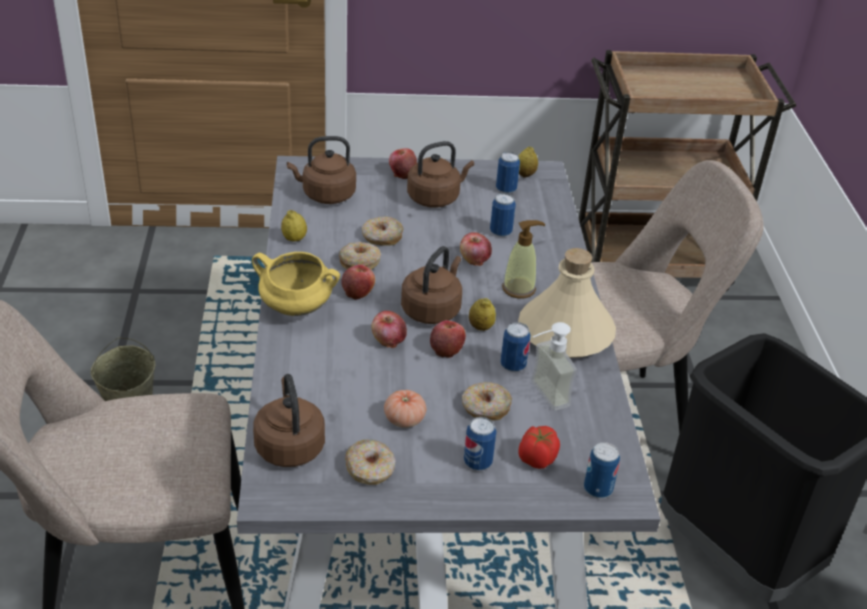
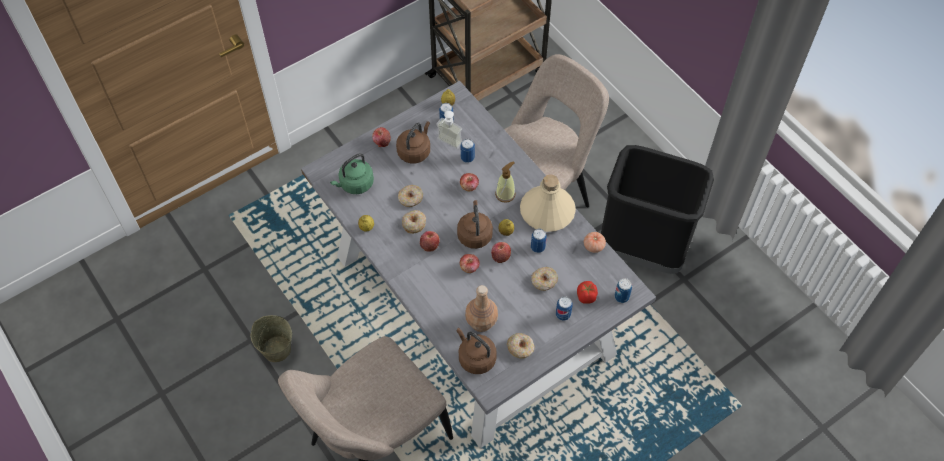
camera: 30 degrees left, 20 degrees up
yellow cooking pot [252,252,340,316] -> none
brown kettle [287,136,356,204] -> green kettle [330,153,374,194]
tomato [384,390,426,428] -> tomato moved to [584,232,606,253]
soap dispenser [531,322,577,411] -> soap dispenser moved to [436,111,462,149]
none -> brown bottle [465,285,498,332]

